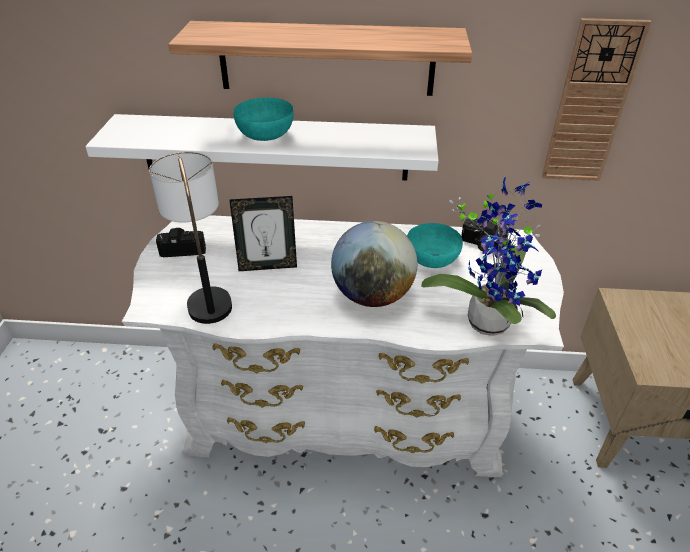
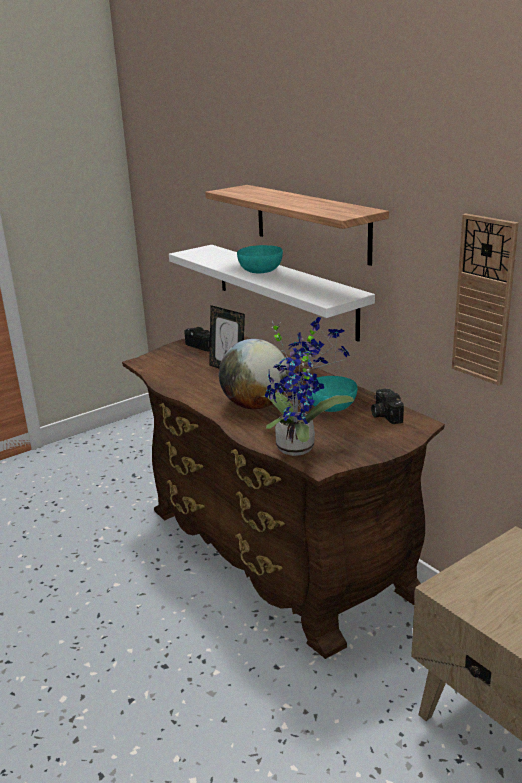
camera: 50 degrees right, 15 degrees down
white dresser [122,215,564,477] -> brown dresser [122,336,445,659]
table lamp [149,151,232,324] -> none

